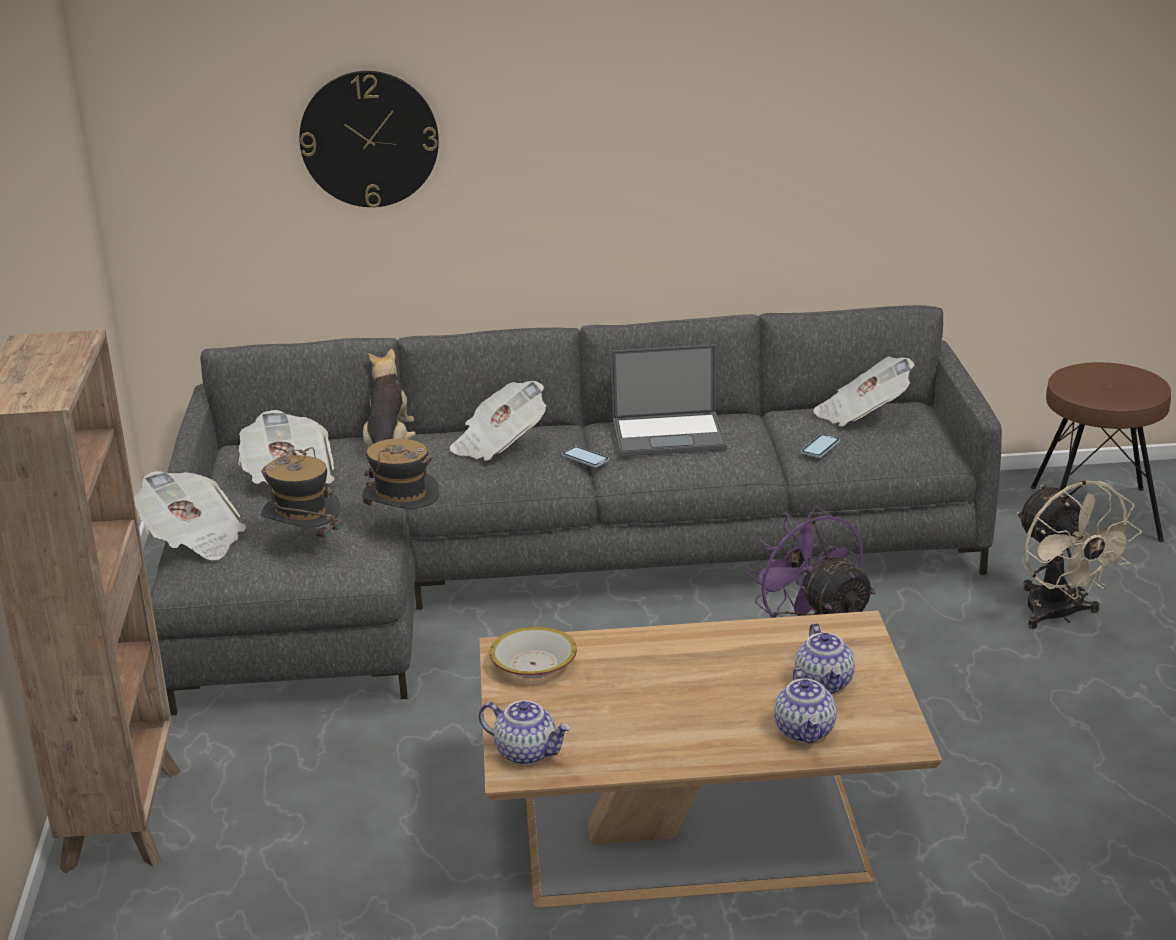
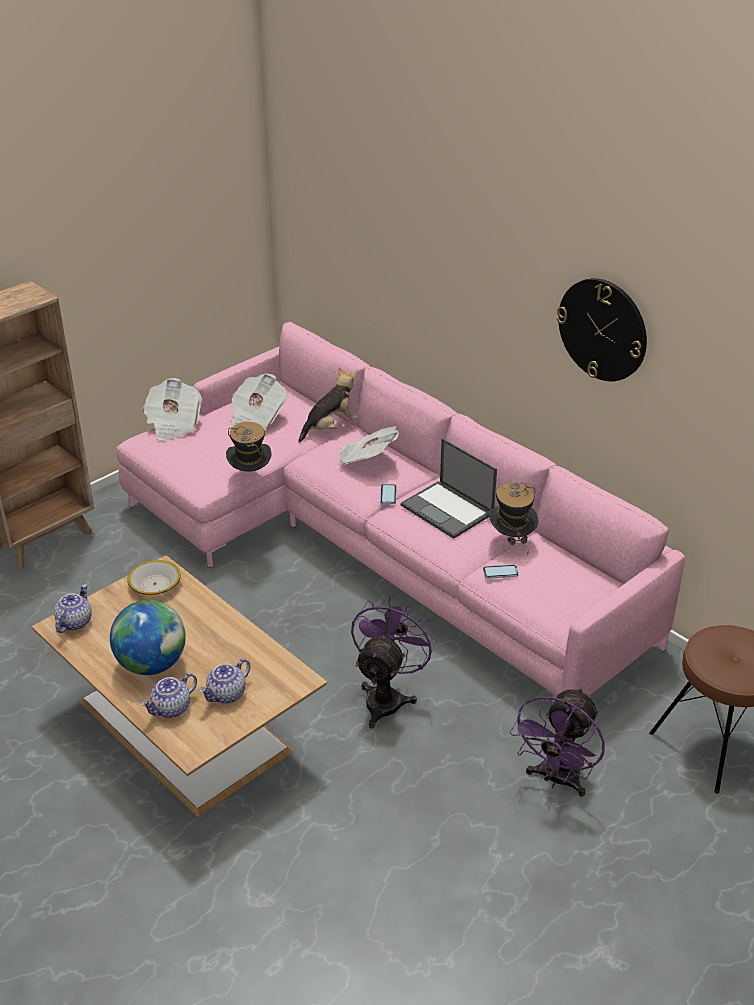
camera: 50 degrees right, 10 degrees up
grey sofa [150,305,1002,715] -> pink sofa [116,322,685,697]
hat [261,447,345,548] -> hat moved to [488,482,538,556]
wall clock [299,71,439,208] -> wall clock moved to [557,278,647,381]
teapot [479,700,571,765] -> teapot turned 150 degrees counterclockwise [54,584,92,633]
newspaper [813,356,915,426] -> none
beige fan [1017,480,1142,629] -> purple fan [510,687,605,797]
none -> globe [110,600,186,675]

